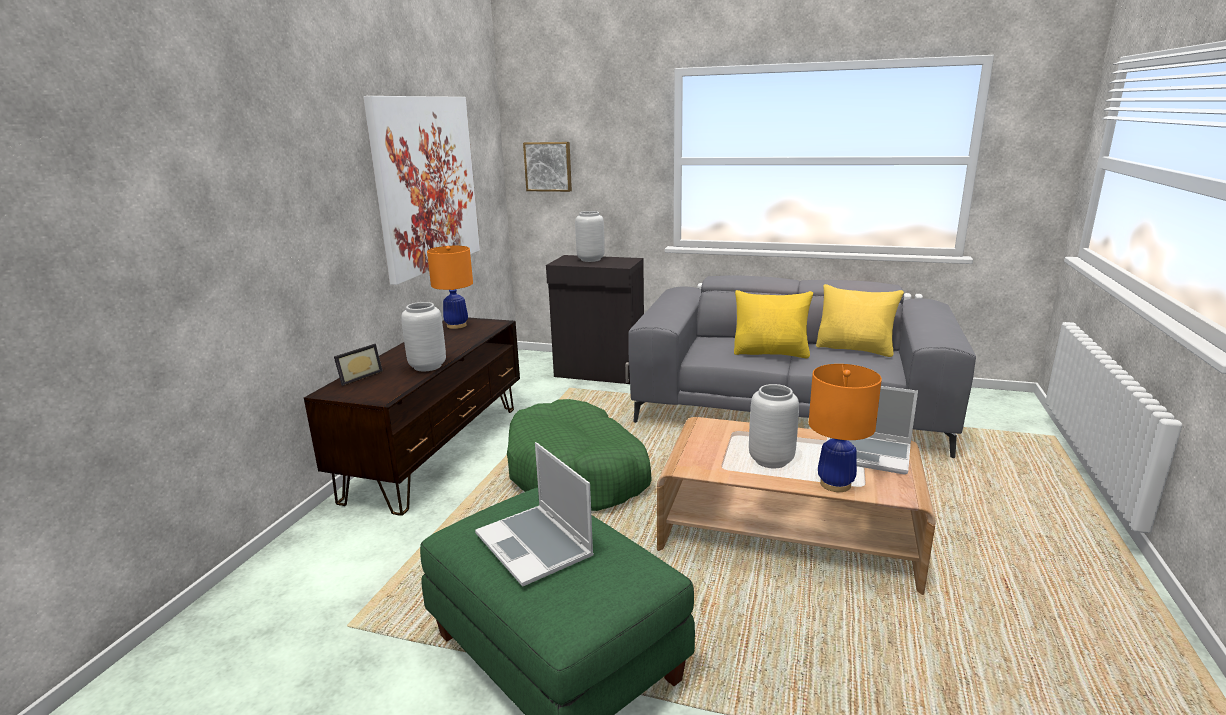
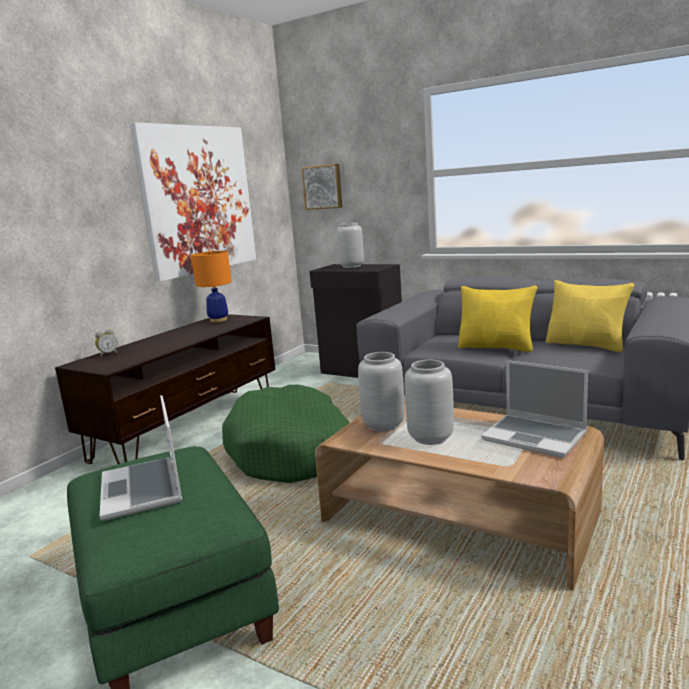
camera: 15 degrees right, 5 degrees down
picture frame [334,344,383,386] -> alarm clock [95,329,118,357]
grey vase [401,302,446,371] -> grey vase moved to [358,352,405,432]
orange table lamp [809,364,882,492] -> none

